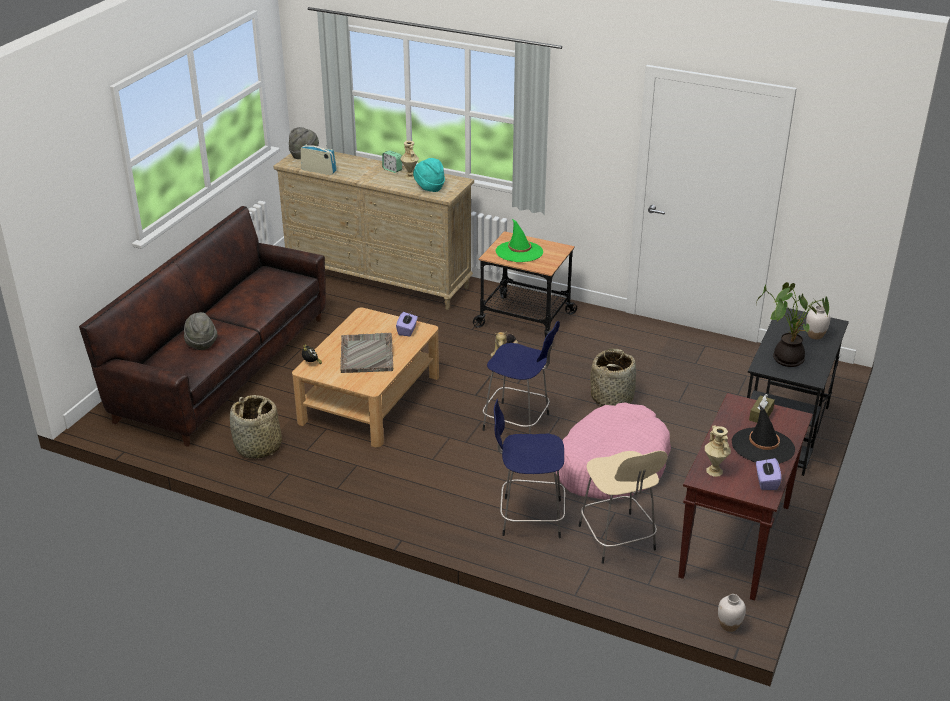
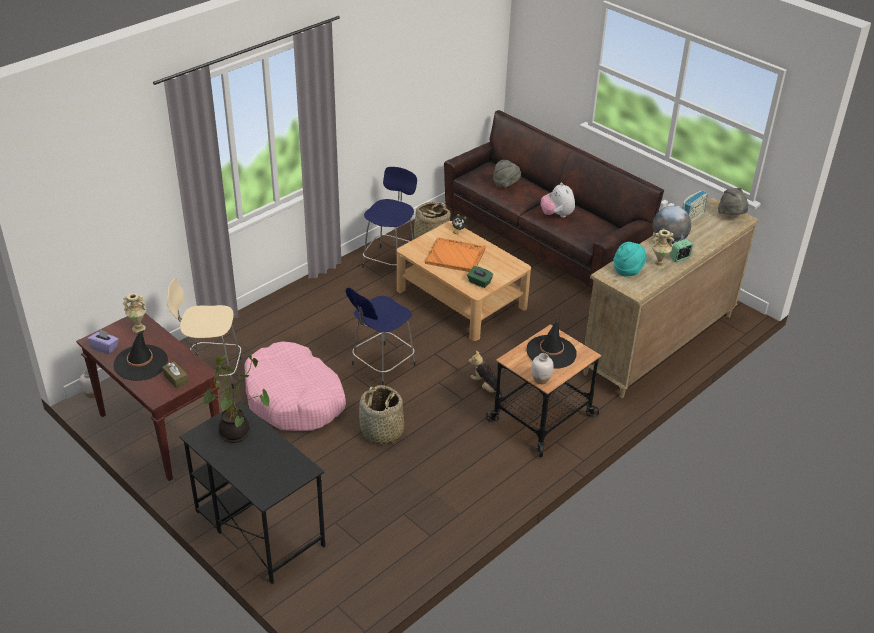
camera: 110 degrees right, 5 degrees up
grey tray [341,333,393,373] -> orange tray [425,238,486,272]
purple tissue box [396,312,418,336] -> green tissue box [467,266,493,288]
blue stool [494,399,565,538] -> blue stool moved to [362,167,417,268]
green hat [496,219,543,262] -> black hat [526,319,577,368]
white vase [806,305,830,340] -> white vase moved to [531,353,554,384]
none -> plush toy [540,182,575,218]
none -> globe [653,206,692,244]

